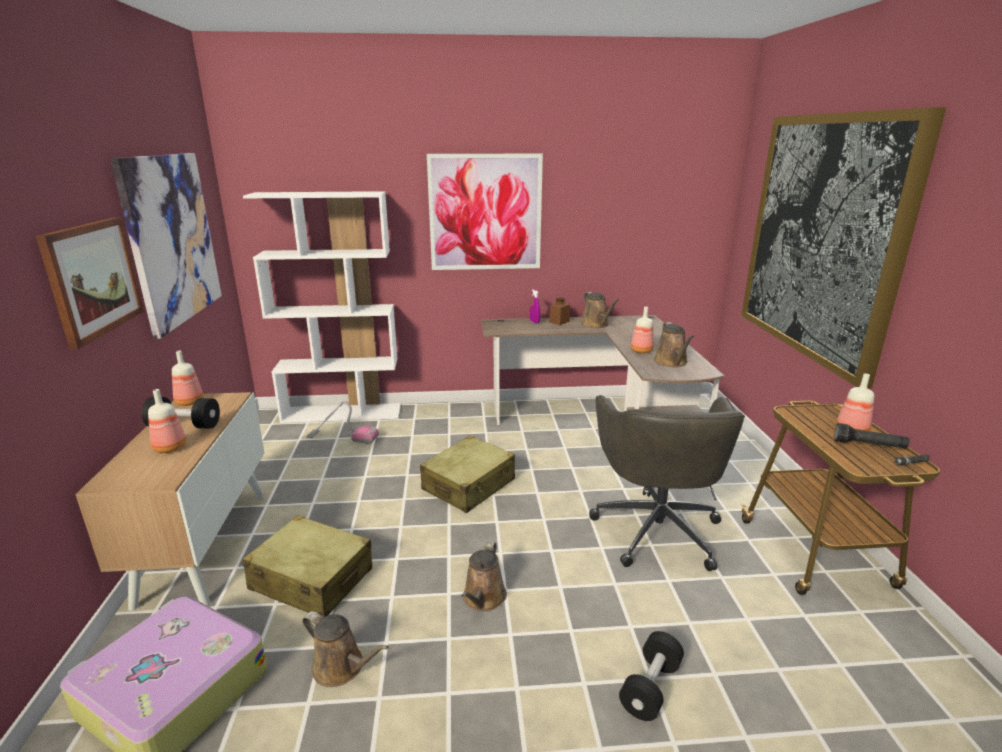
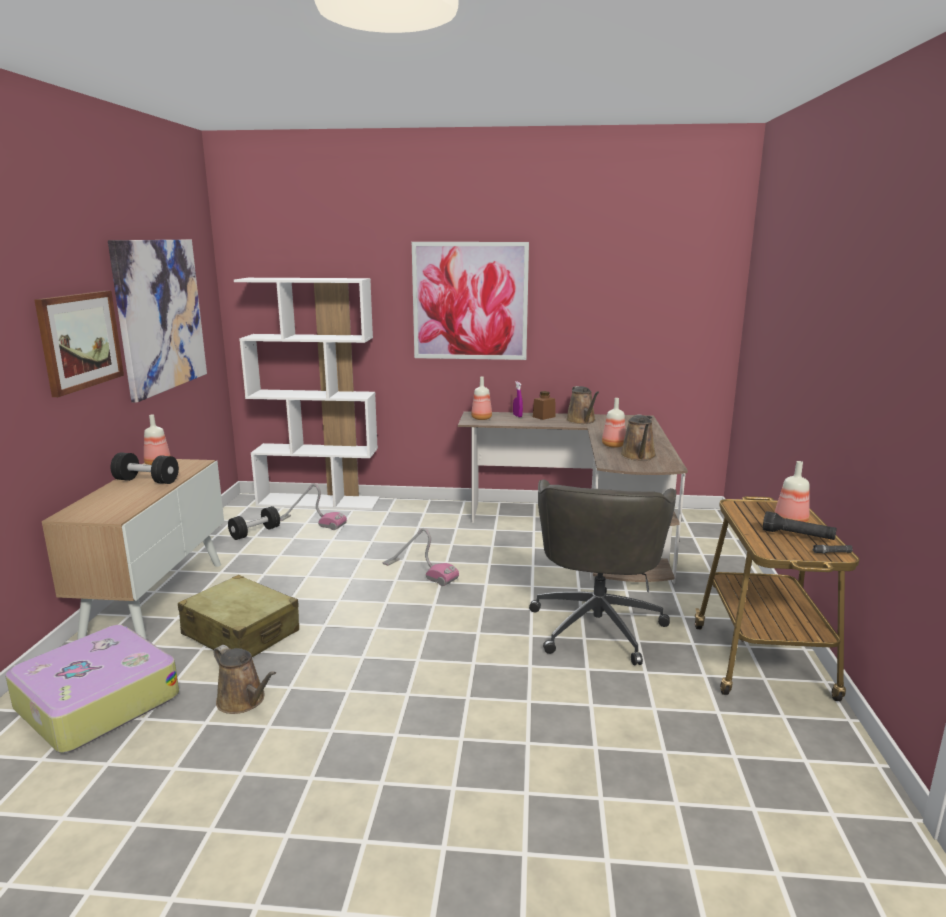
camera: 10 degrees right, 5 degrees down
bottle [148,389,186,453] -> bottle moved to [471,377,492,420]
beige suitcase [420,435,515,513] -> vacuum cleaner [383,528,459,586]
brown watering can [461,541,507,611] -> none
black dumbbell [619,631,684,721] -> black dumbbell moved to [228,506,280,540]
picture [741,107,947,388] -> none

